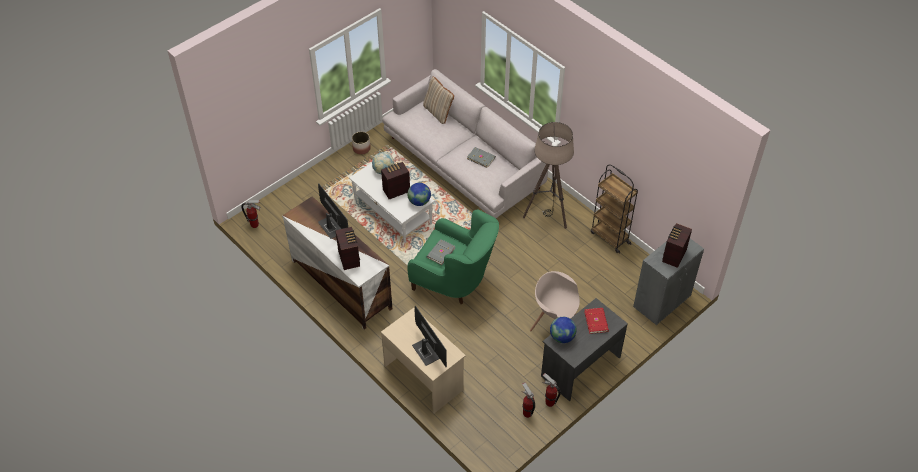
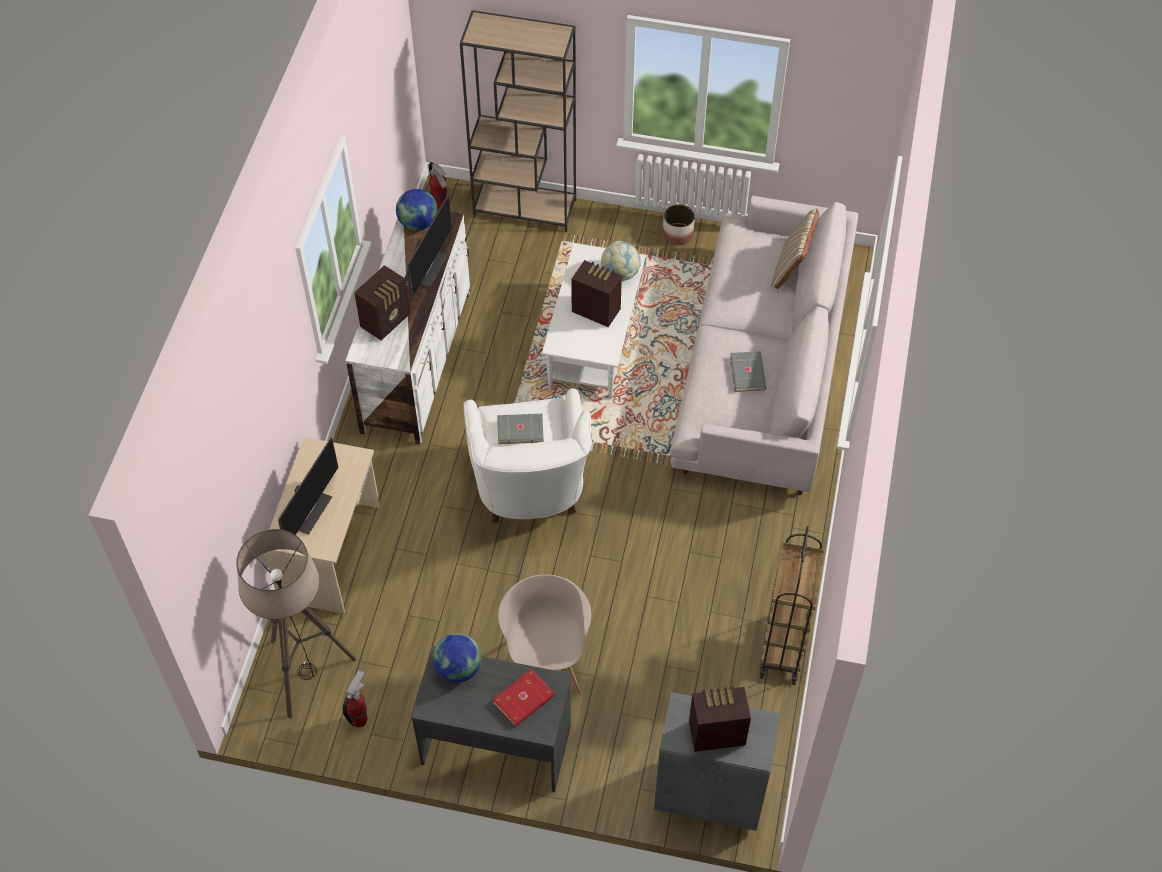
camera: 55 degrees right, 5 degrees up
globe [407,183,431,206] -> globe moved to [396,189,438,231]
green armchair [408,210,499,304] -> white armchair [464,388,592,523]
floor lamp [523,122,574,229] -> floor lamp moved to [236,529,356,718]
fire extinguisher [542,373,561,407] -> none
none -> bookcase [460,10,576,232]

